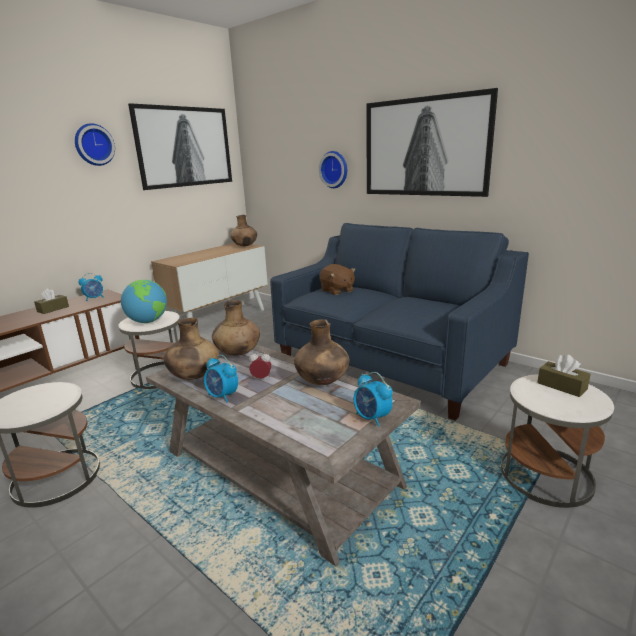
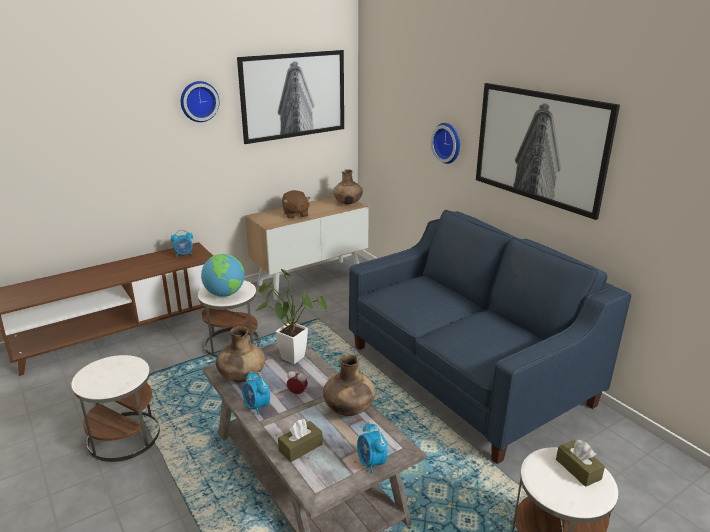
camera: 15 degrees right, 5 degrees up
brown tissue box [34,288,69,314] -> brown tissue box moved to [278,419,323,463]
brown vase [212,300,260,356] -> potted plant [256,269,327,364]
brown plush toy [319,264,356,295] -> brown plush toy moved to [282,190,310,219]

